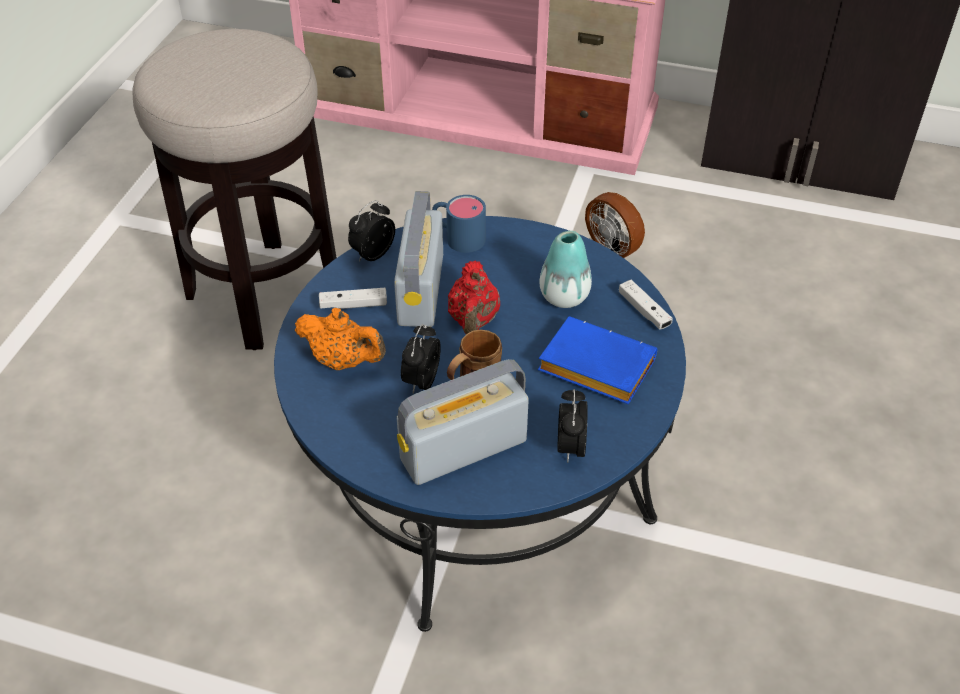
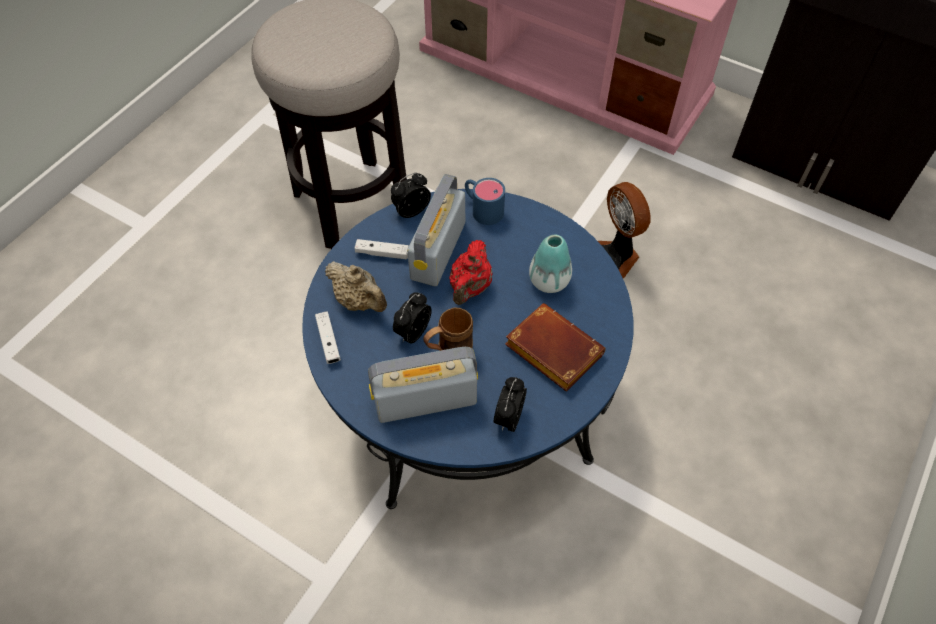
camera: 15 degrees right, 10 degrees up
orange teapot [295,308,386,370] -> beige teapot [325,261,387,312]
blue book [538,316,658,404] -> brown book [505,303,606,392]
white game controller [619,280,673,329] -> white game controller moved to [315,311,341,364]

